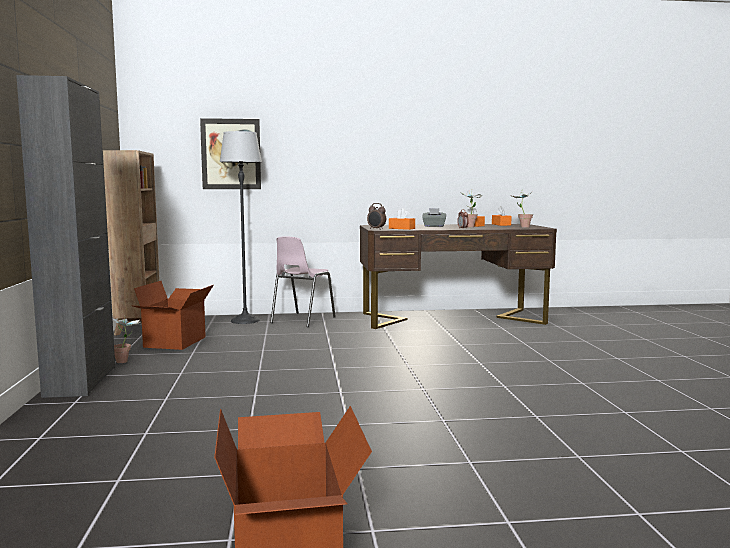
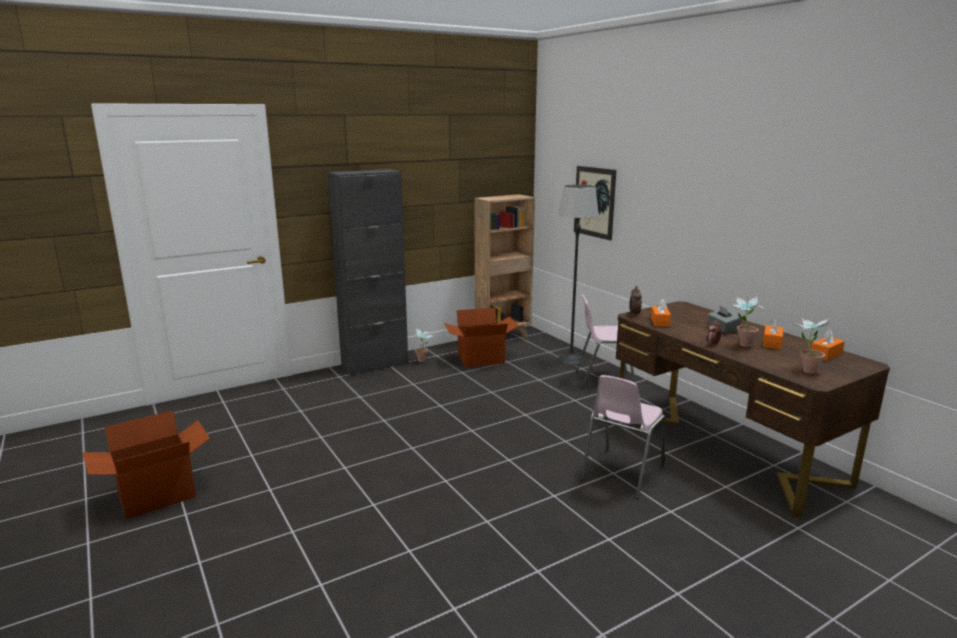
camera: 65 degrees right, 10 degrees up
none -> pink chair [581,375,666,499]

